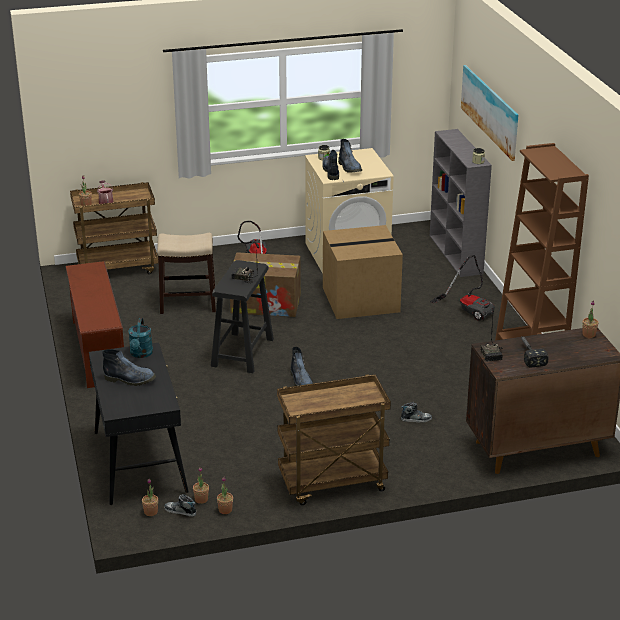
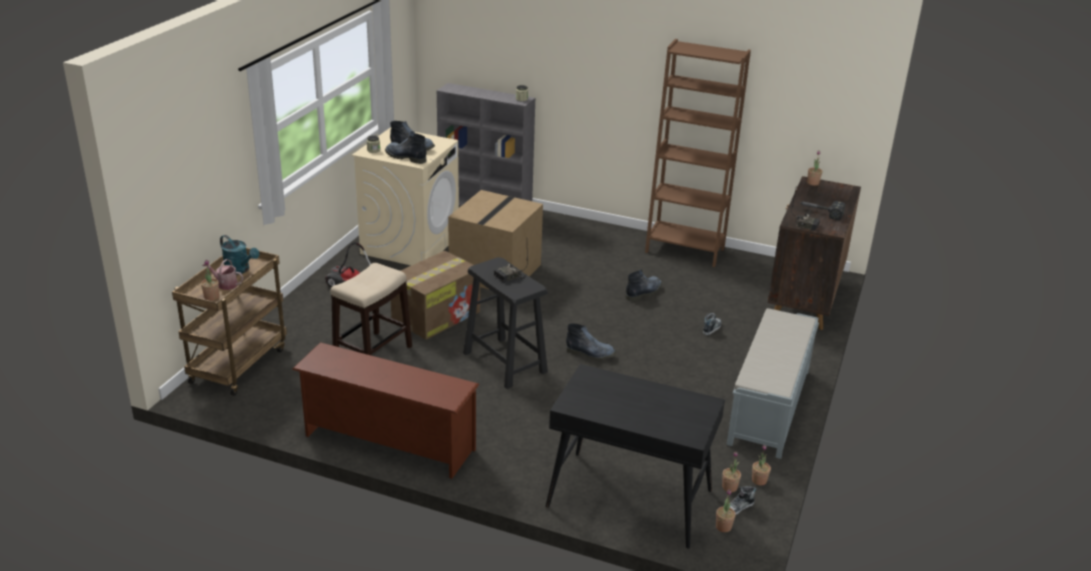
camera: 55 degrees left, 0 degrees up
boot [102,349,156,386] -> boot moved to [625,270,662,301]
turquoise watering can [128,318,153,358] -> turquoise watering can moved to [220,235,259,275]
brown cart [277,374,391,505] -> grey bench [727,308,819,459]
vacuum cleaner [430,255,495,321] -> none
picture [461,65,519,161] -> none

